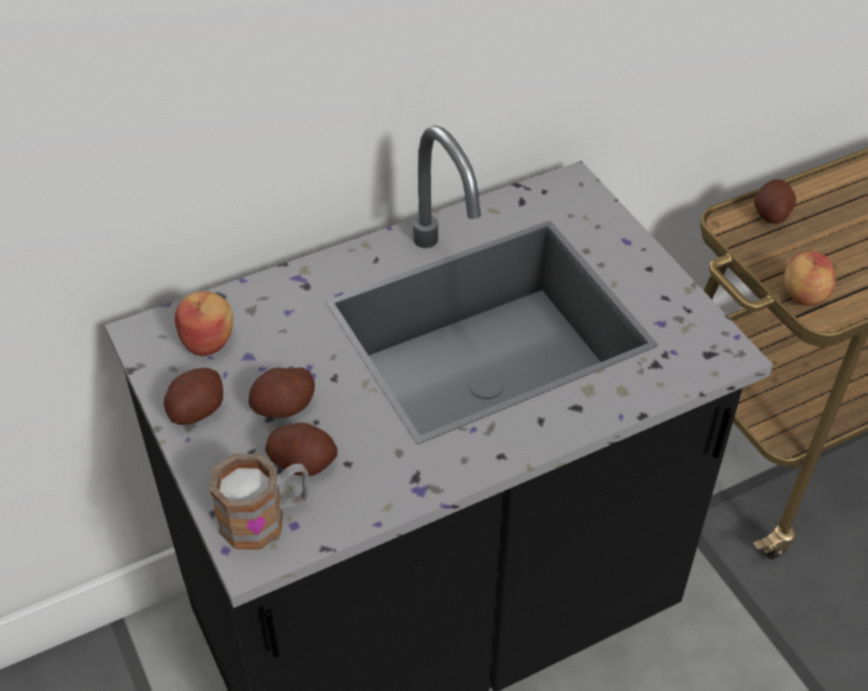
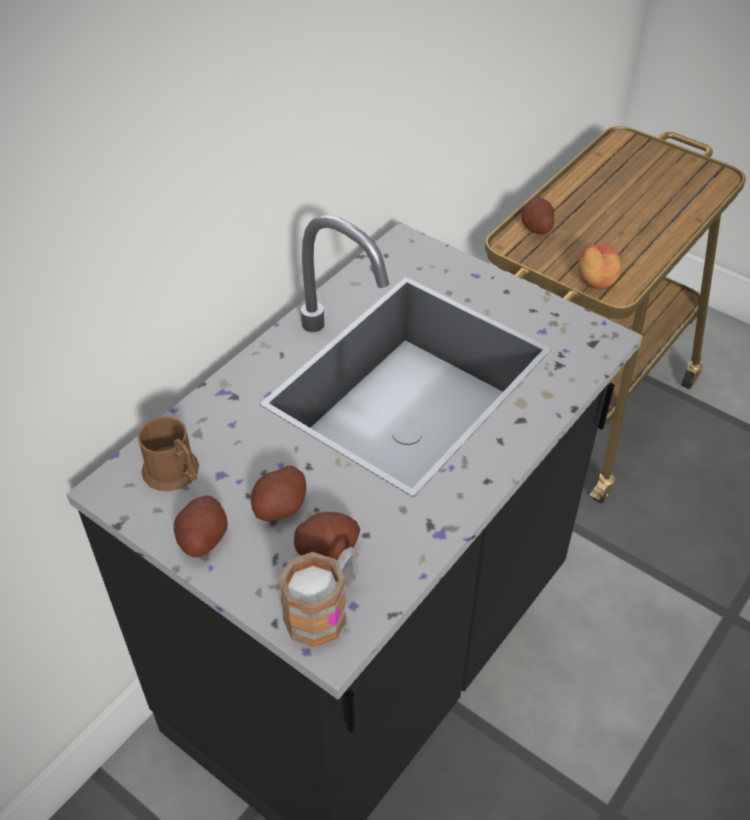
camera: 25 degrees left, 0 degrees up
apple [175,291,233,356] -> brown mug [138,417,199,491]

